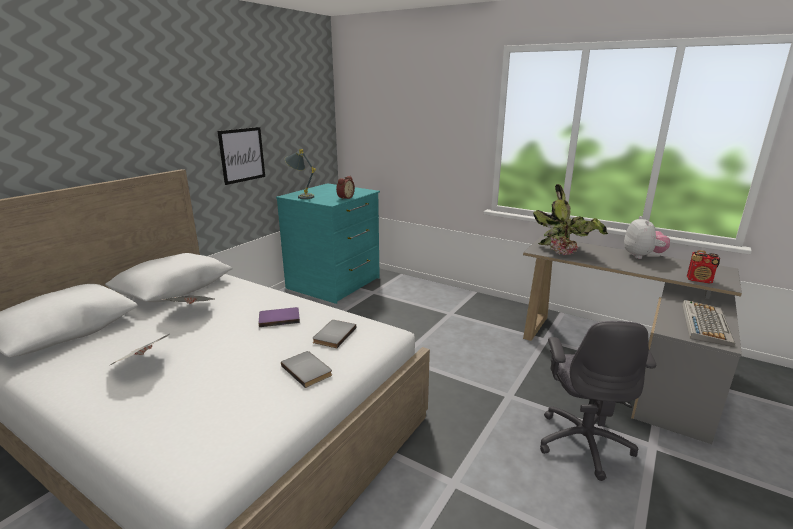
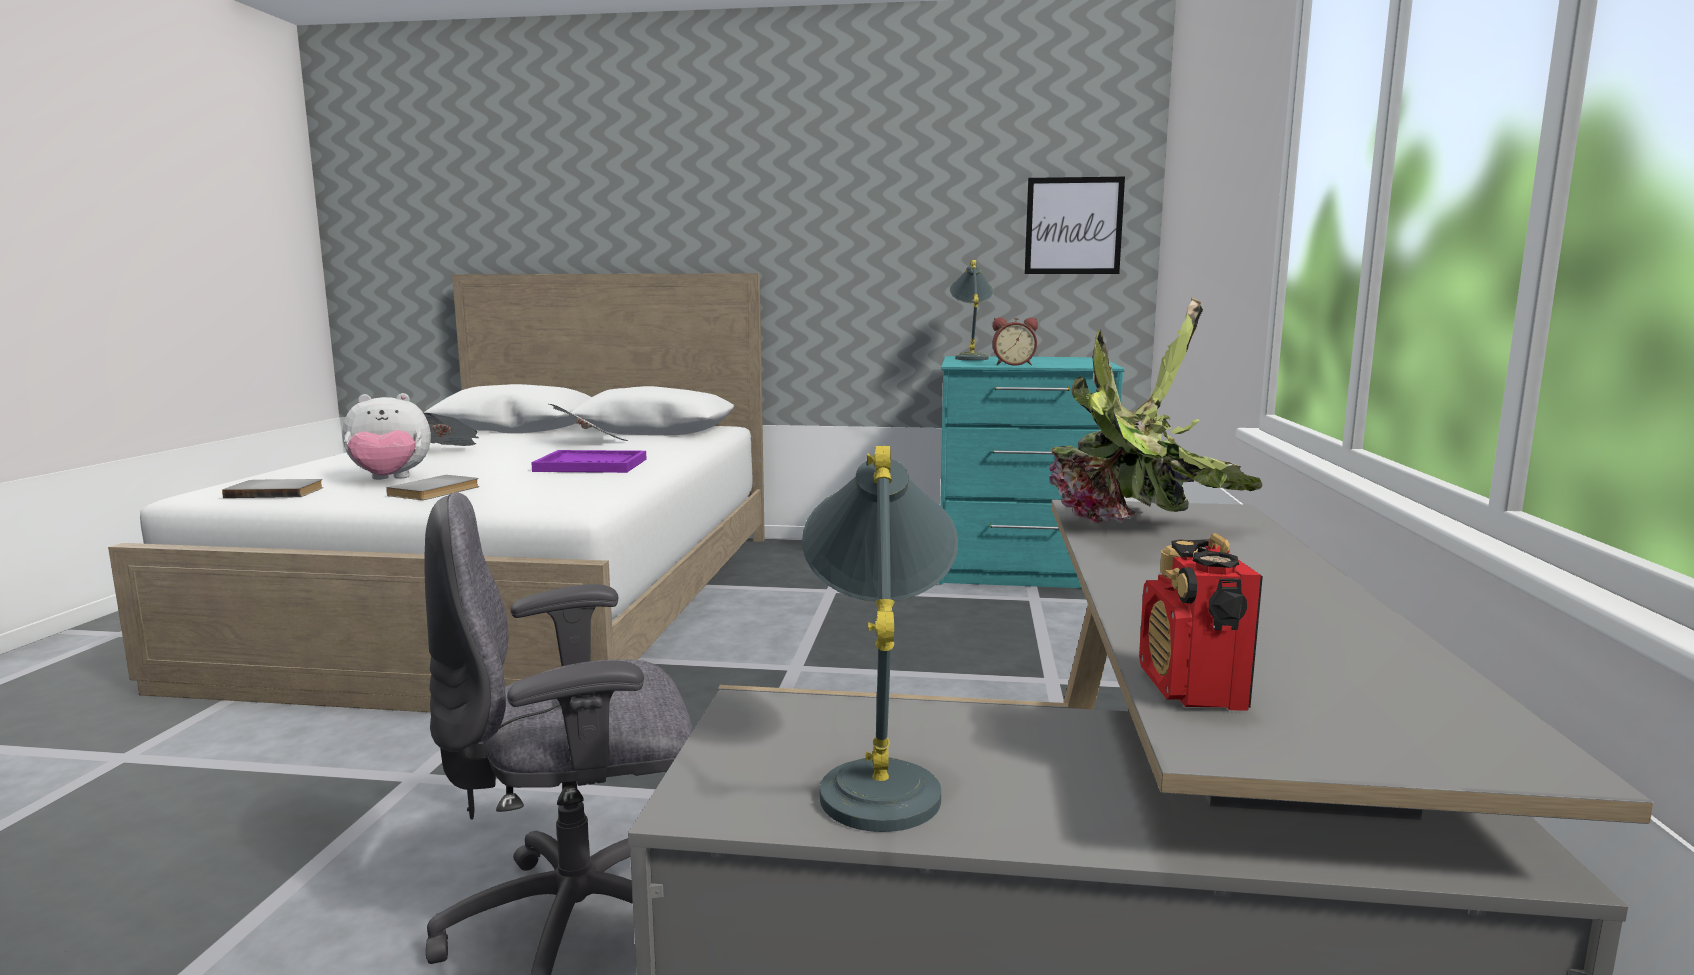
camera: 65 degrees right, 10 degrees down
picture [218,127,265,185] -> picture moved to [1025,177,1125,274]
purple book [259,307,300,327] -> purple tray [531,450,647,473]
grey book [313,320,356,348] -> grey book moved to [222,479,323,498]
plush toy [624,216,670,259] -> plush toy moved to [342,393,431,480]
keyboard [682,300,735,347] -> grey table lamp [802,446,958,832]

